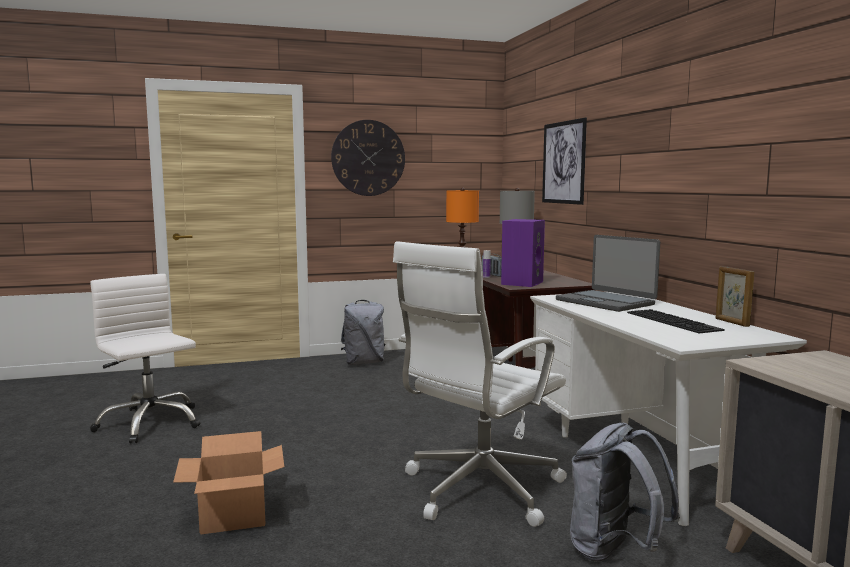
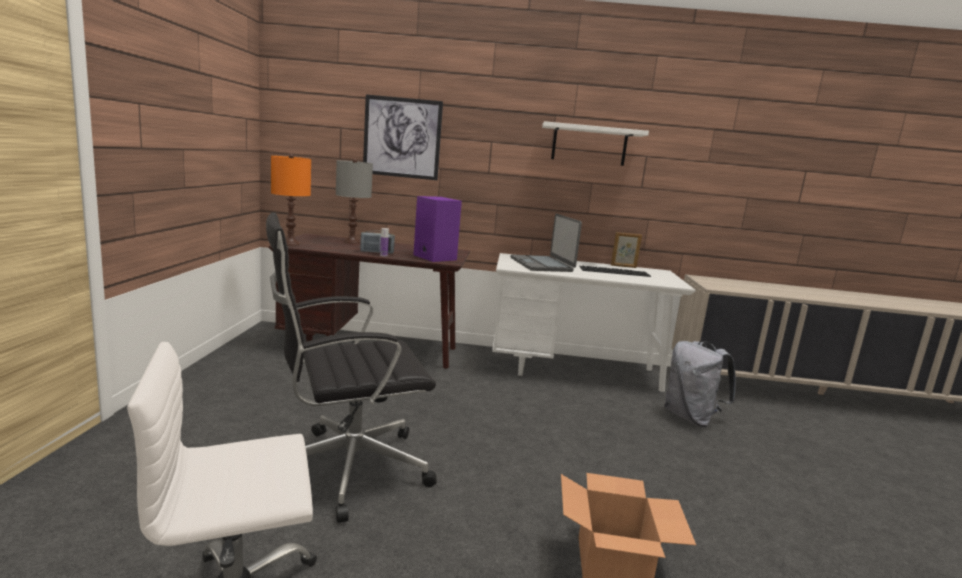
camera: 70 degrees left, 5 degrees up
wall clock [331,120,405,196] -> none
grey backpack [341,300,385,365] -> none
white office chair [393,241,567,527] -> none
laptop [556,235,660,312] -> laptop turned 90 degrees clockwise [510,213,582,272]
none -> black office chair [266,212,437,523]
none -> white shelf [542,121,649,166]

